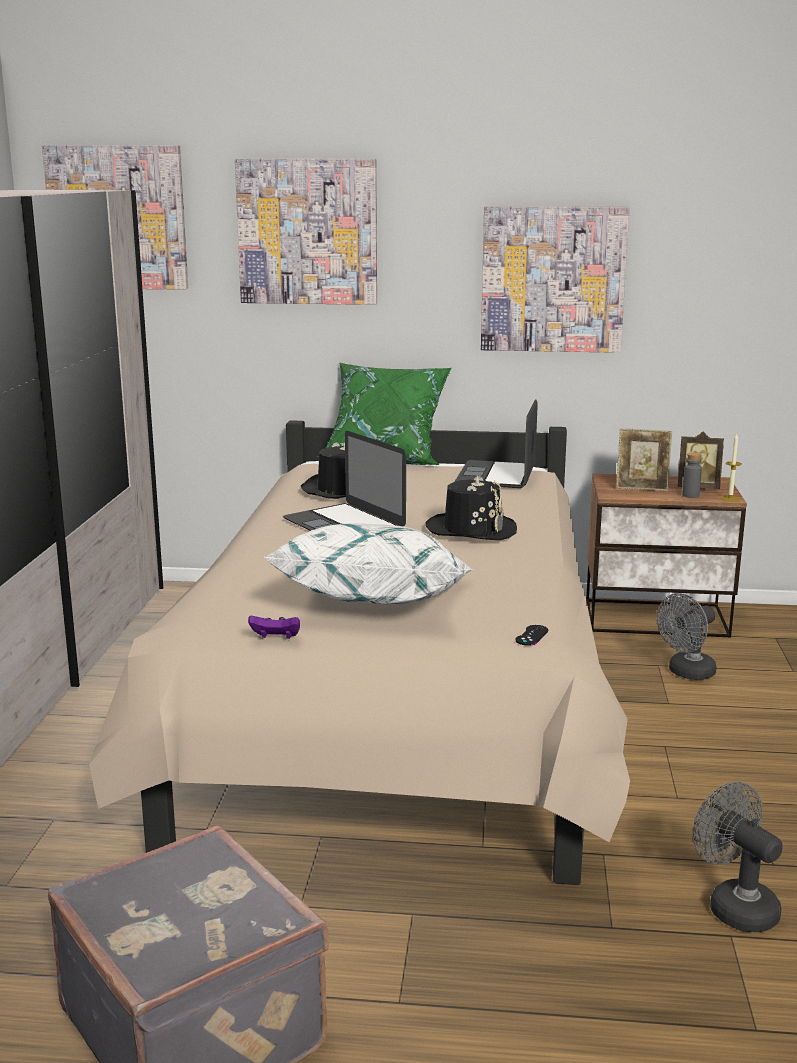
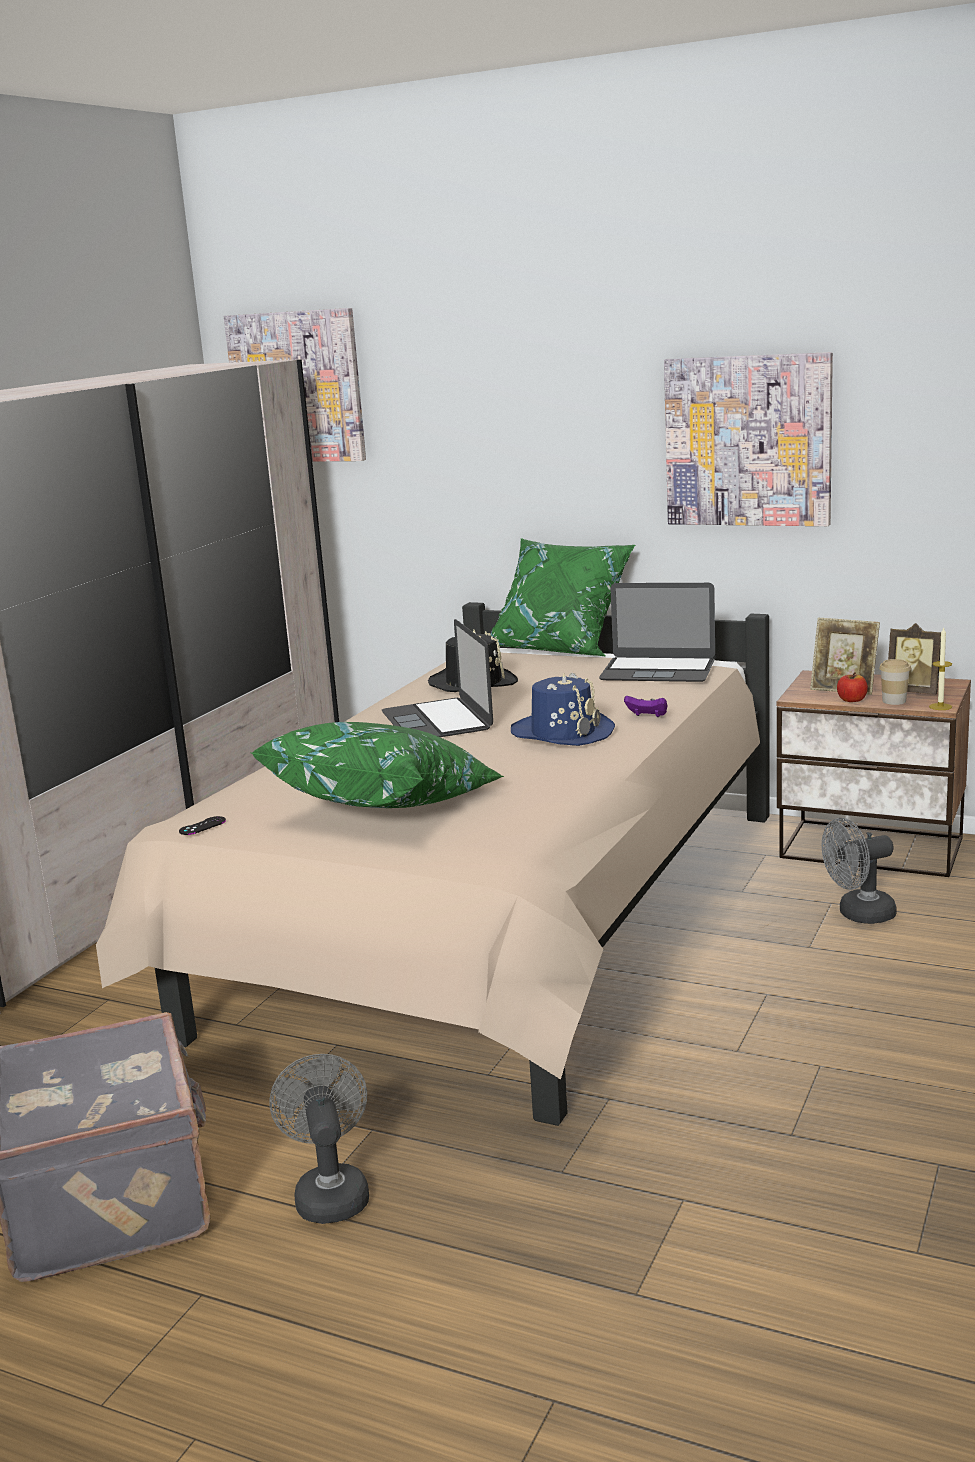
camera: 20 degrees right, 0 degrees up
picture [235,159,377,305] -> none
purple game controller [248,616,300,639] -> purple game controller moved to [624,695,667,717]
white pillow [264,523,473,604] -> green pillow [250,722,504,808]
black hat [426,475,517,540] -> blue hat [511,673,615,746]
laptop [454,399,538,488] -> laptop turned 105 degrees counterclockwise [599,583,715,682]
black game controller [516,625,548,646] -> black game controller moved to [179,816,226,835]
grey bottle [682,453,702,498] -> cup [879,659,911,705]
grey fan [693,782,782,932] -> grey fan moved to [269,1054,369,1224]
none -> apple [837,672,868,702]

